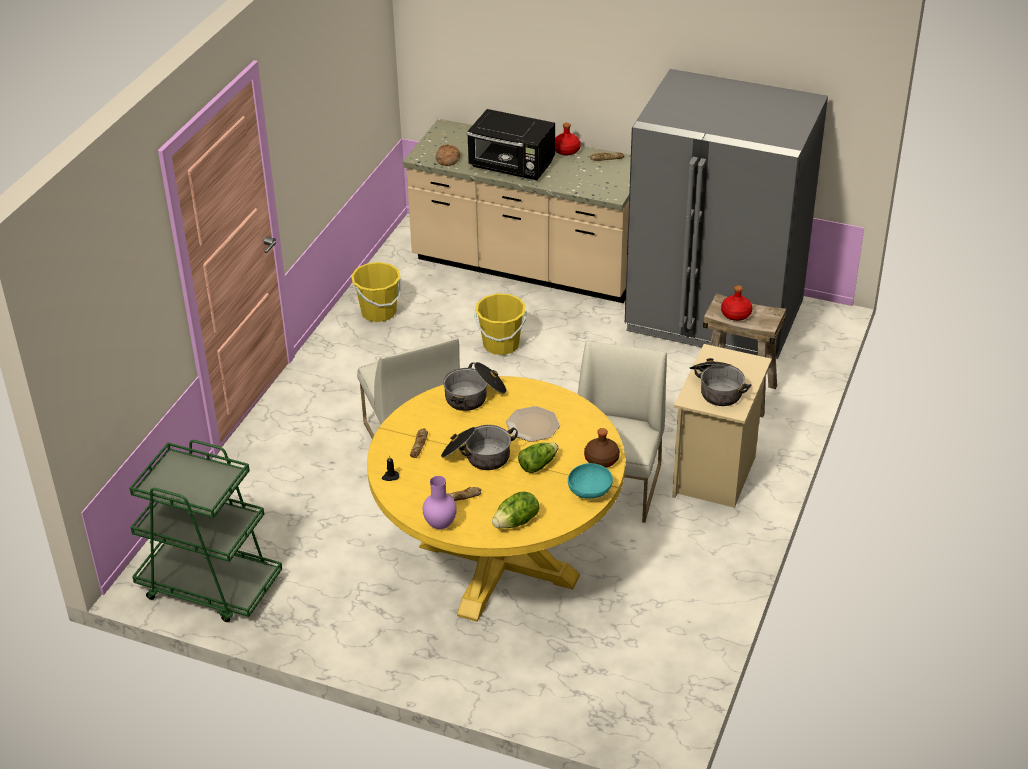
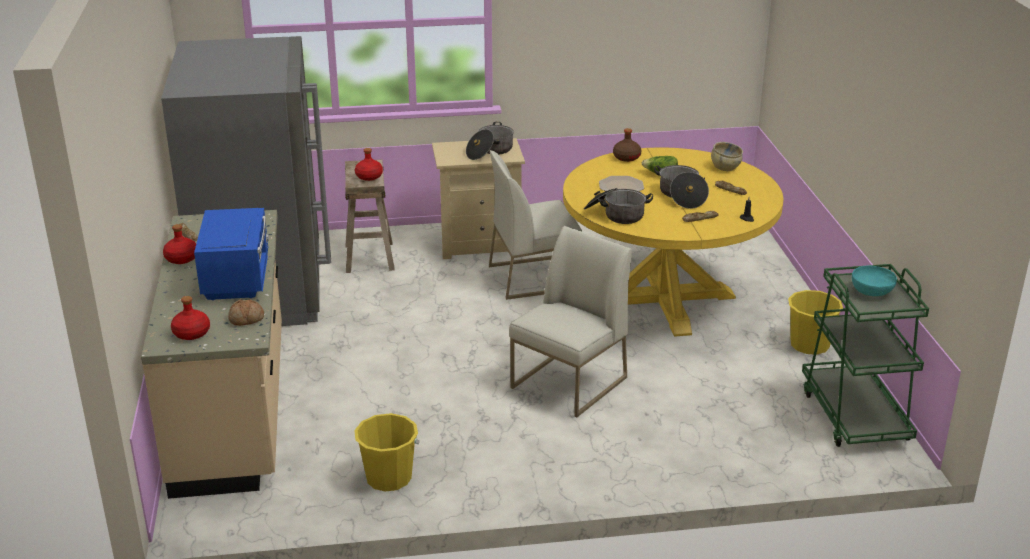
camera: 120 degrees left, 10 degrees down
purple vase [423,476,457,529] -> none
black microwave [467,109,555,180] -> blue microwave [194,208,269,300]
yellow bucket [474,293,526,355] -> yellow bucket moved to [788,290,843,355]
lettuce [492,492,540,529] -> beige bowl [711,142,743,171]
turquoise bowl [568,463,613,499] -> turquoise bowl moved to [852,266,897,296]
none -> red bottle [171,296,210,340]

